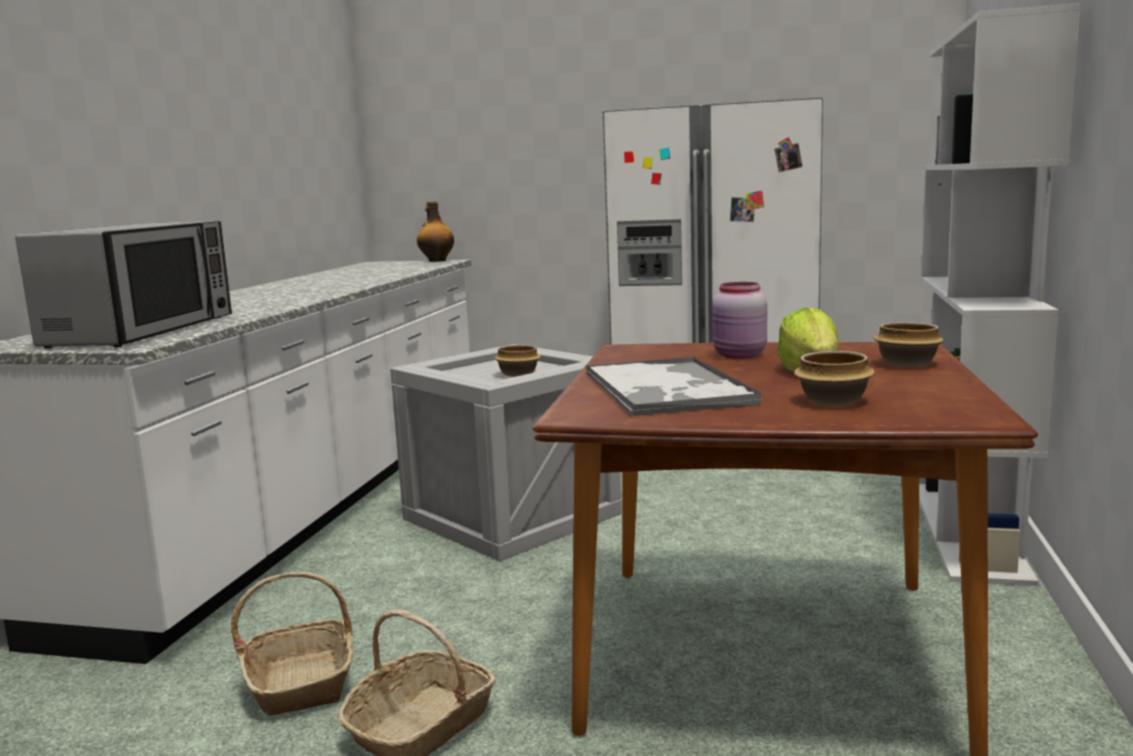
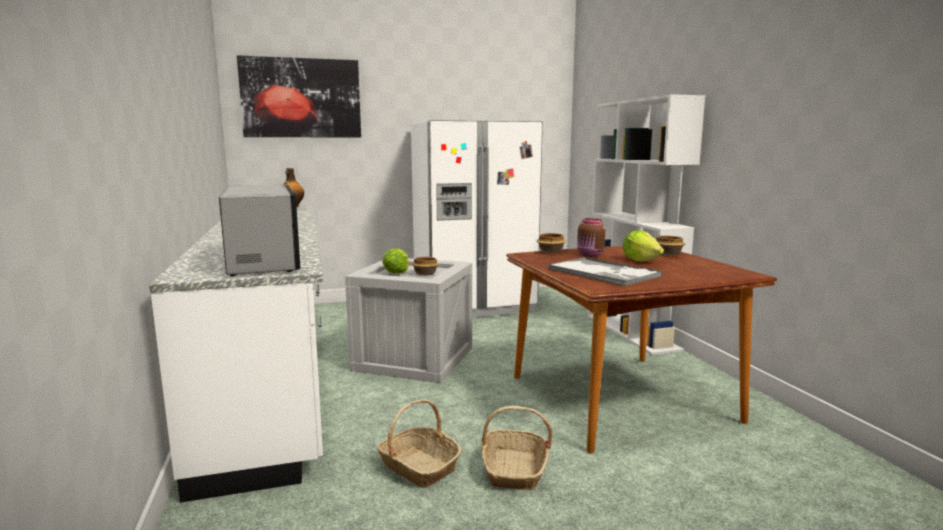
camera: 30 degrees left, 0 degrees up
pink jar [712,282,767,359] -> brown jar [577,218,605,257]
bowl [794,351,875,406] -> bowl moved to [537,233,566,253]
none -> picture [237,55,361,138]
none -> lettuce [382,248,409,273]

